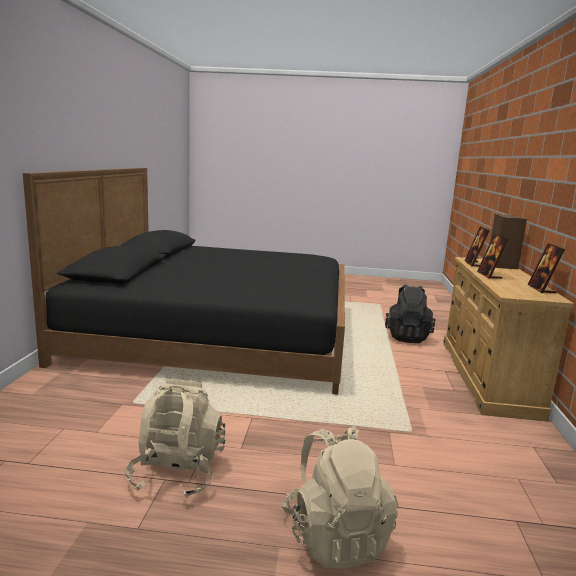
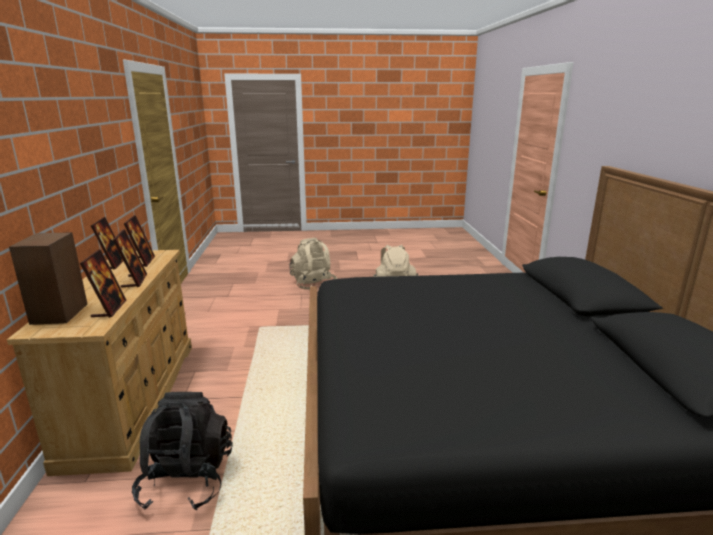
camera: 170 degrees right, 5 degrees up
none -> picture frame [124,215,155,267]

